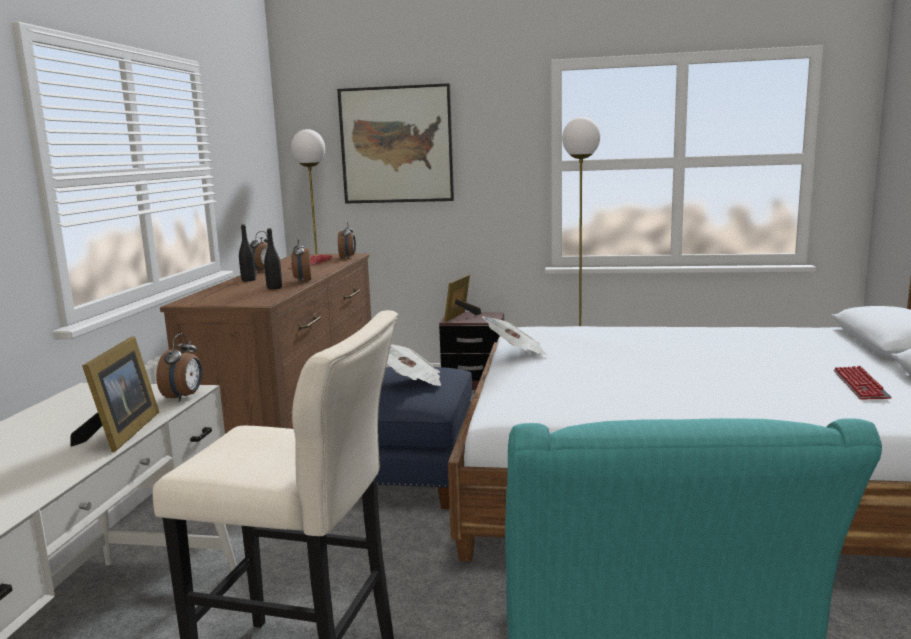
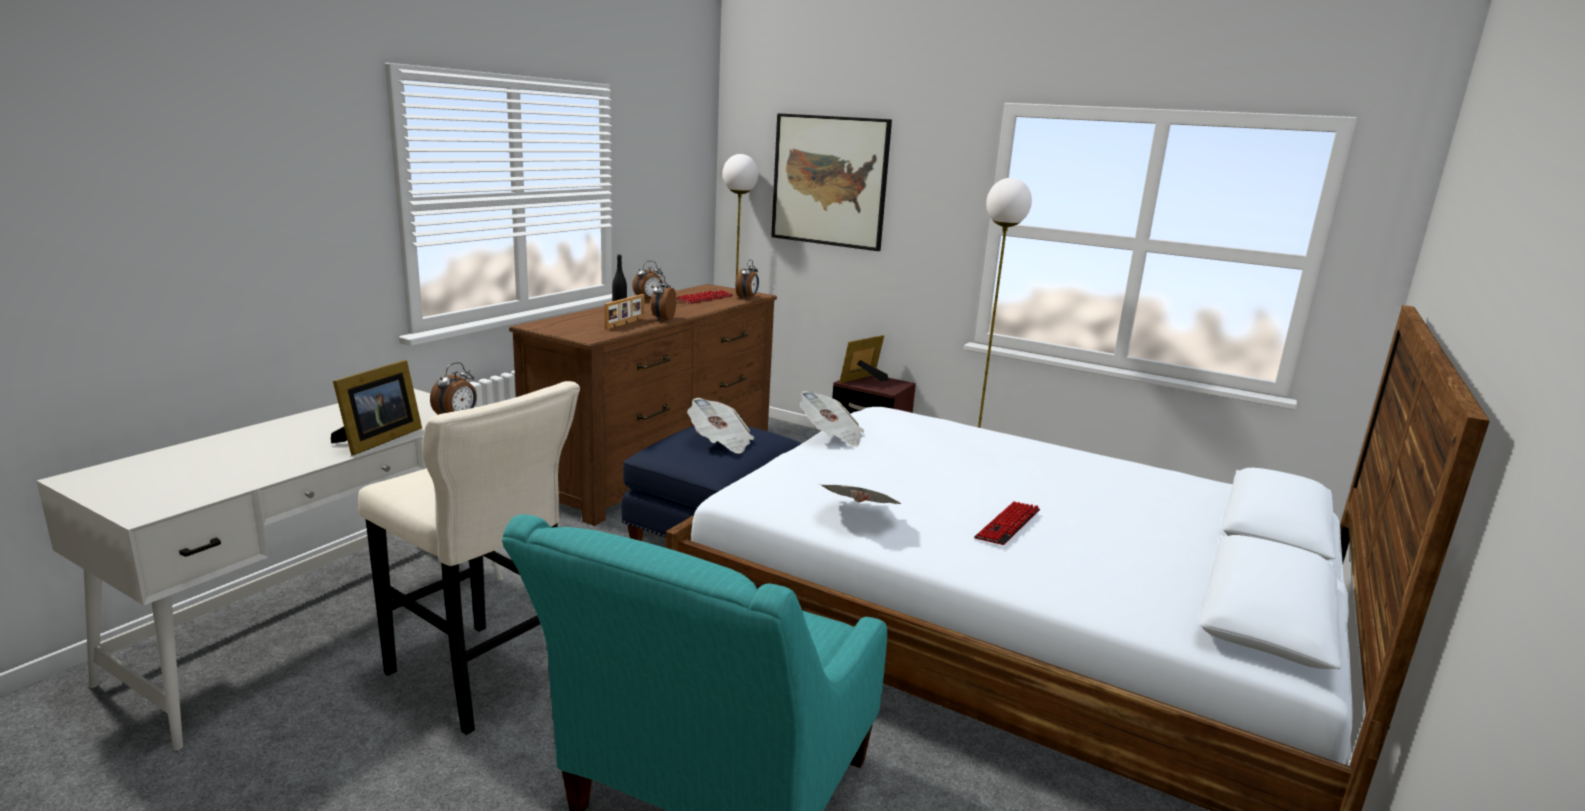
camera: 20 degrees right, 5 degrees up
black bottle [264,228,282,289] -> picture frame [604,294,644,330]
keyboard [833,366,892,400] -> keyboard moved to [974,501,1040,545]
none -> newspaper [819,484,901,504]

